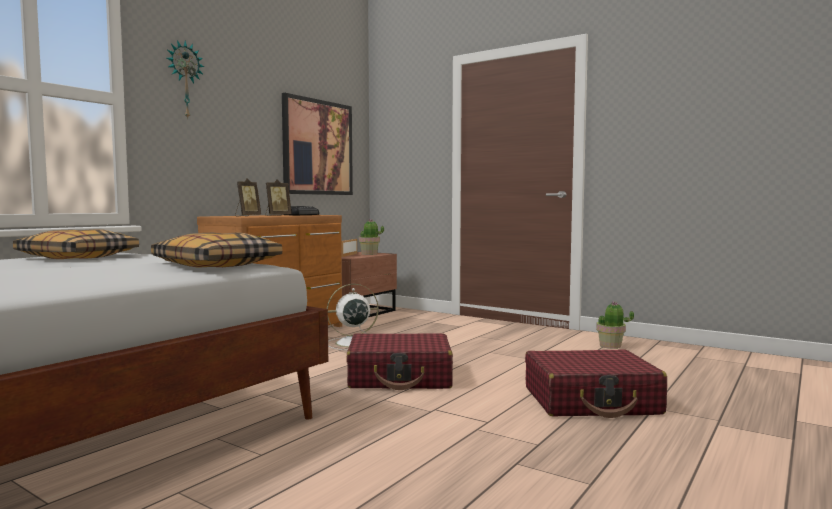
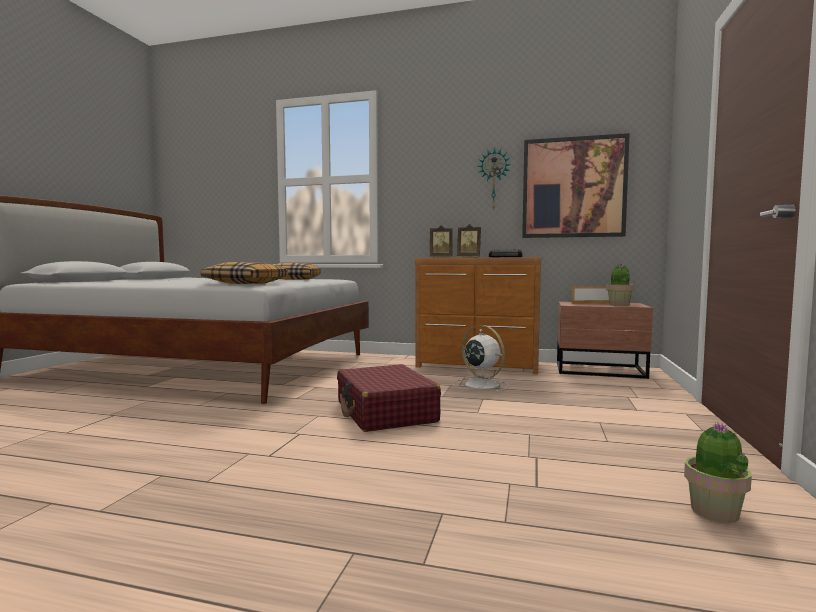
camera: 70 degrees right, 0 degrees up
wall clock [166,40,205,120] -> wall clock moved to [478,147,511,211]
red suitcase [525,350,667,418] -> none

